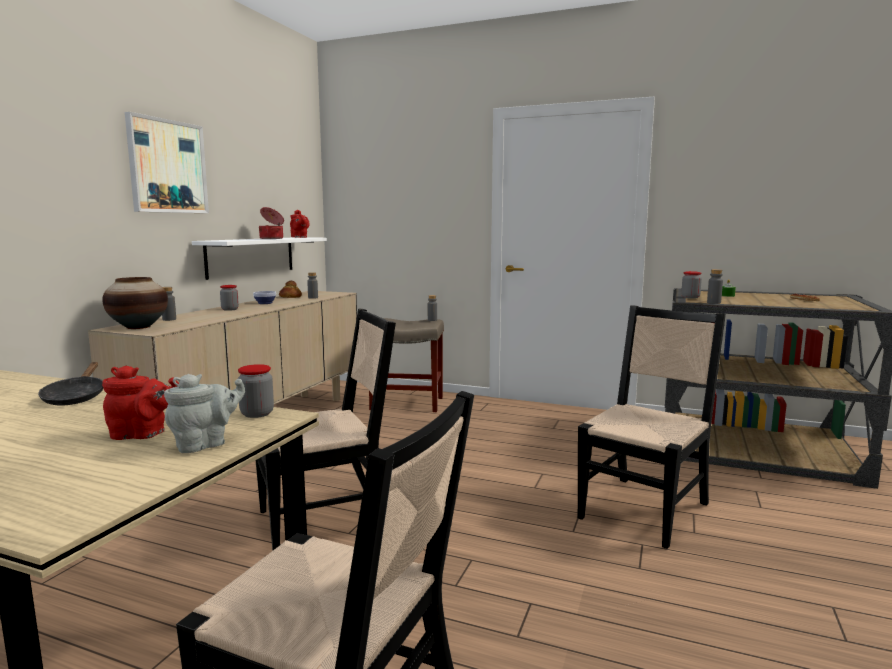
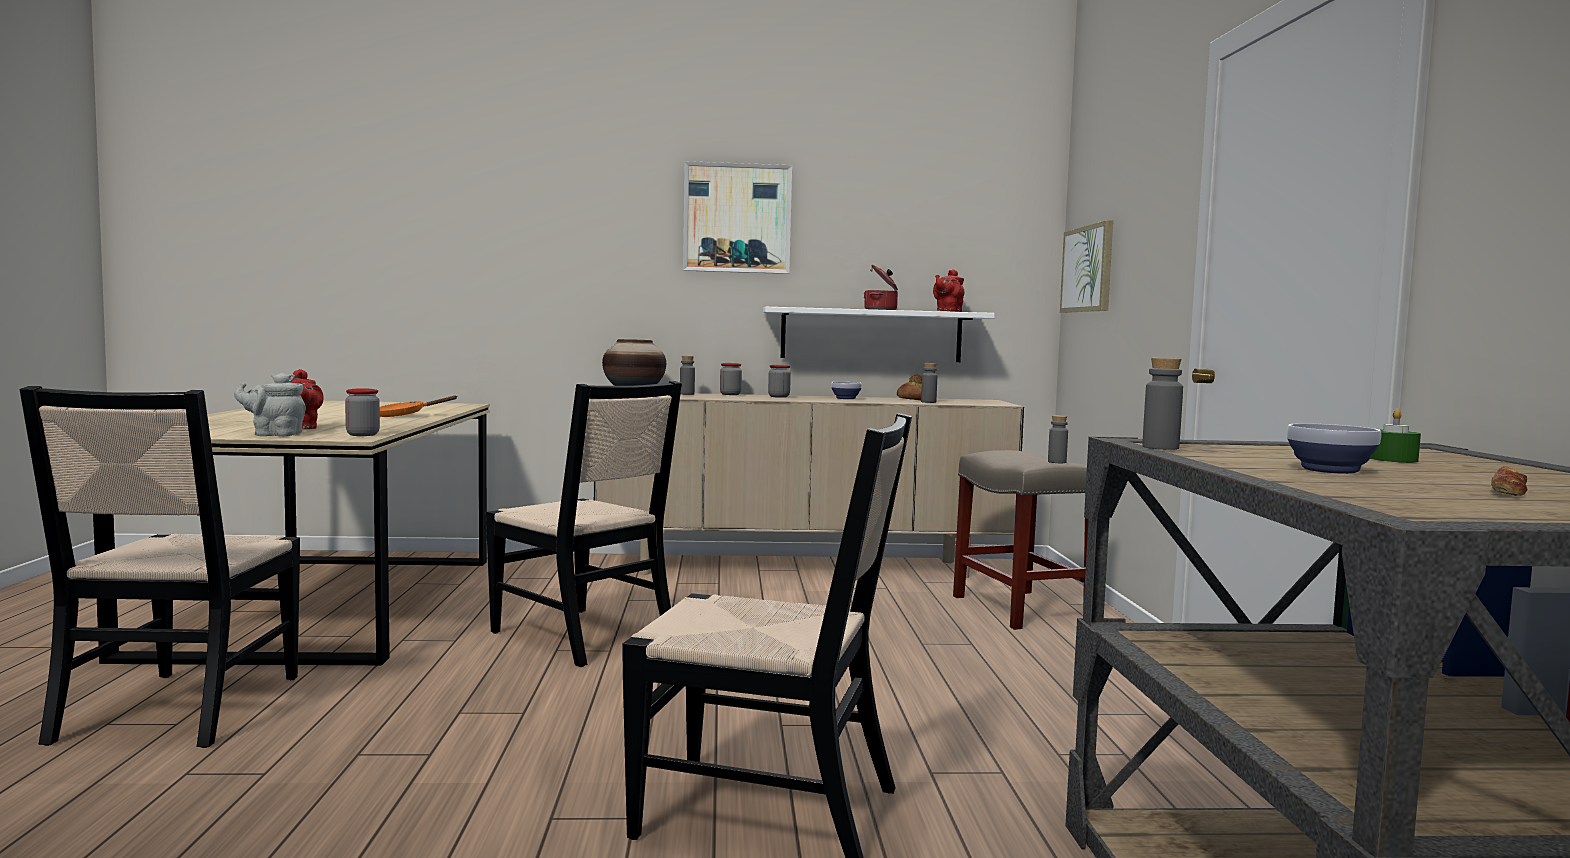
camera: 65 degrees right, 5 degrees down
black frying pan [38,362,103,406] -> orange frying pan [380,396,458,417]
grey teapot [164,374,245,453] -> grey teapot turned 150 degrees clockwise [234,373,306,436]
jar [681,271,702,299] -> jar moved to [720,363,742,395]
none -> picture [1060,220,1113,313]
none -> bowl [1287,423,1381,474]

